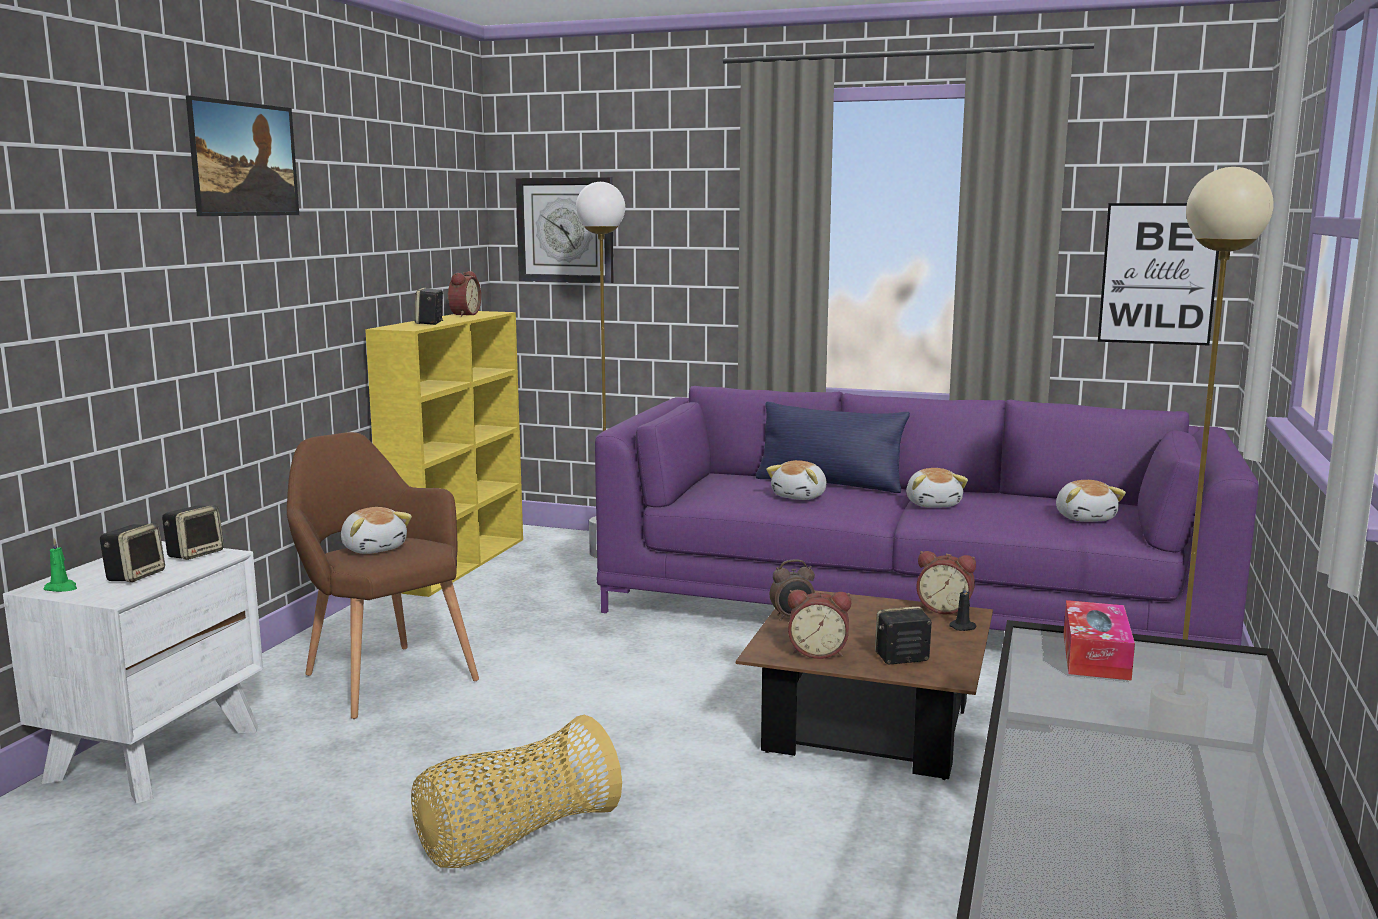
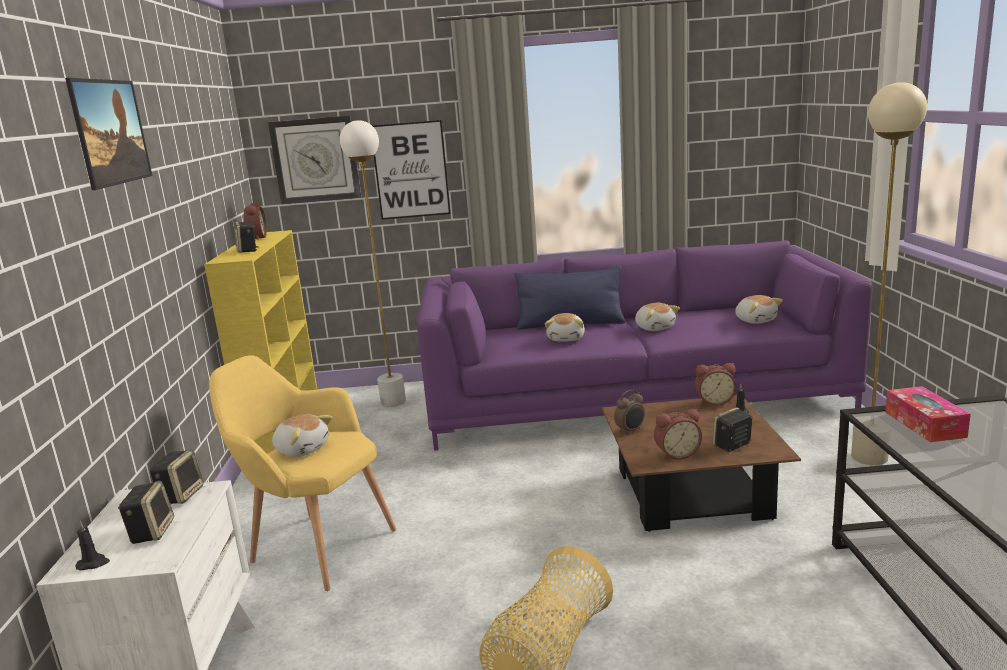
camera: 20 degrees left, 5 degrees up
green candle [43,538,77,592] -> black candle [75,521,110,571]
brown armchair [287,432,479,719] -> yellow armchair [209,355,396,591]
picture [1098,203,1219,345] -> picture moved to [372,120,451,220]

